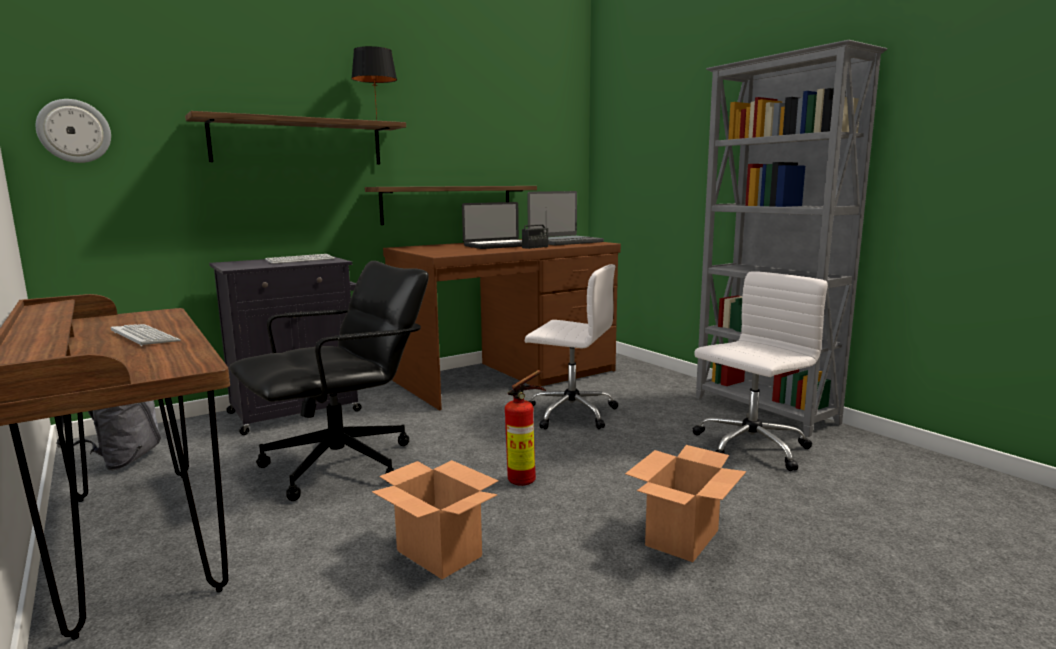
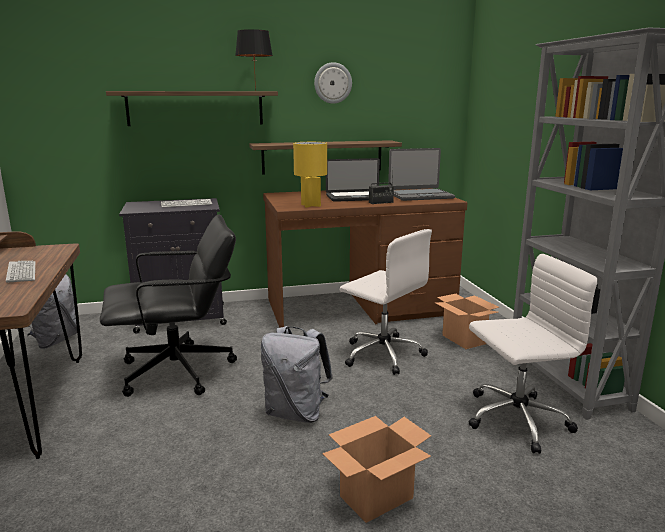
camera: 20 degrees right, 5 degrees up
wall clock [36,99,111,163] -> wall clock moved to [314,62,352,104]
cardboard box [372,460,498,579] -> cardboard box moved to [435,294,499,349]
fire extinguisher [505,370,546,486] -> grey backpack [261,326,333,423]
none -> yellow table lamp [293,142,327,208]

